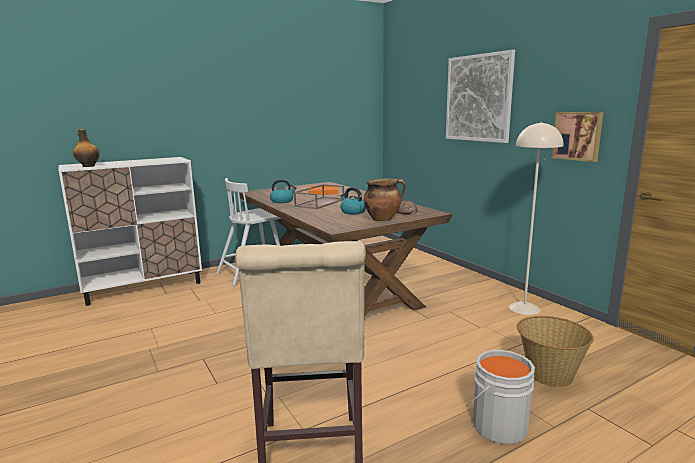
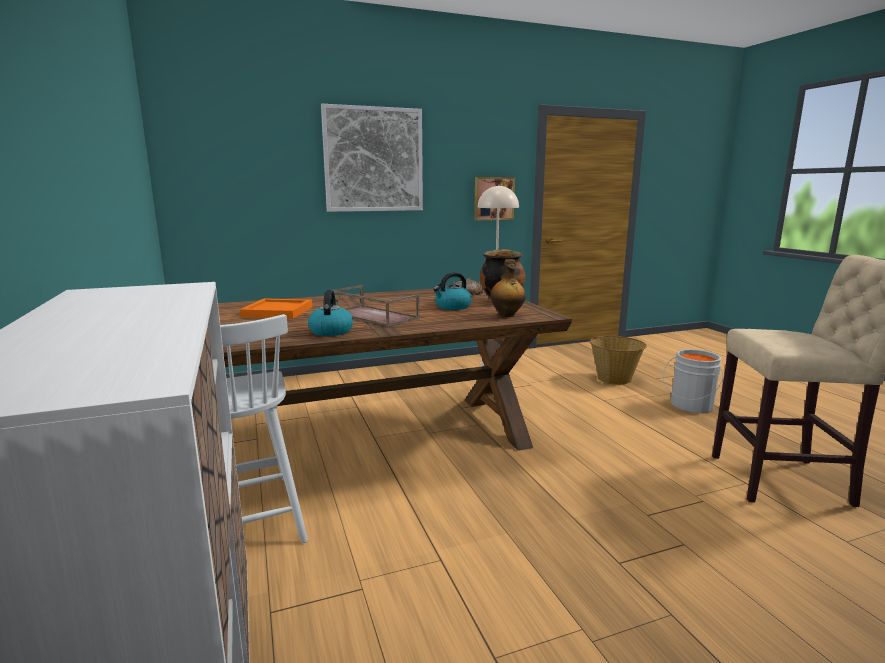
camera: 80 degrees left, 0 degrees up
bottle [73,129,100,167] -> bottle moved to [490,259,526,317]

